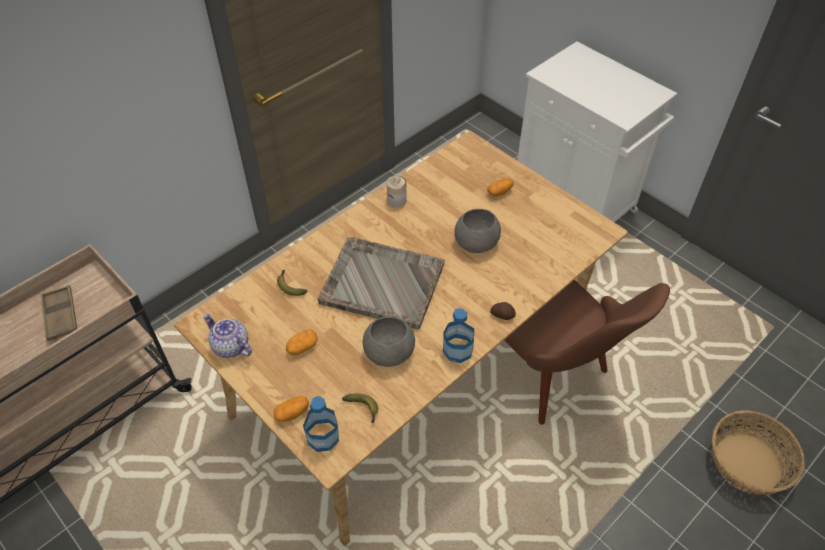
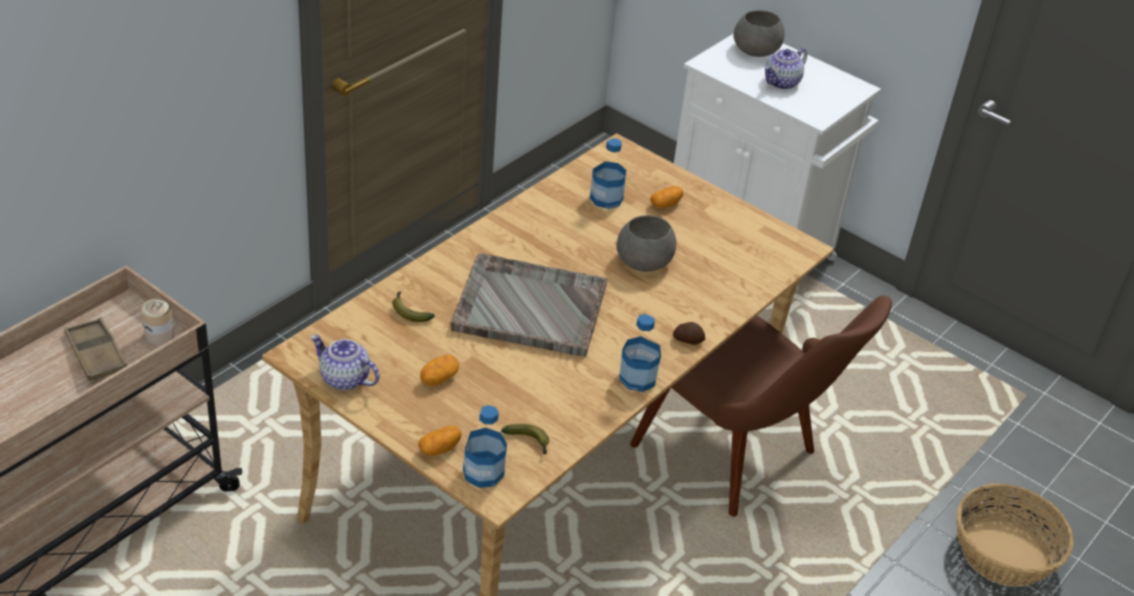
camera: 10 degrees left, 10 degrees down
grey bowl [363,316,415,367] -> grey bowl moved to [734,10,785,57]
can [387,175,407,208] -> can moved to [141,298,174,346]
none -> bottle [590,138,626,209]
none -> teapot [765,48,807,89]

